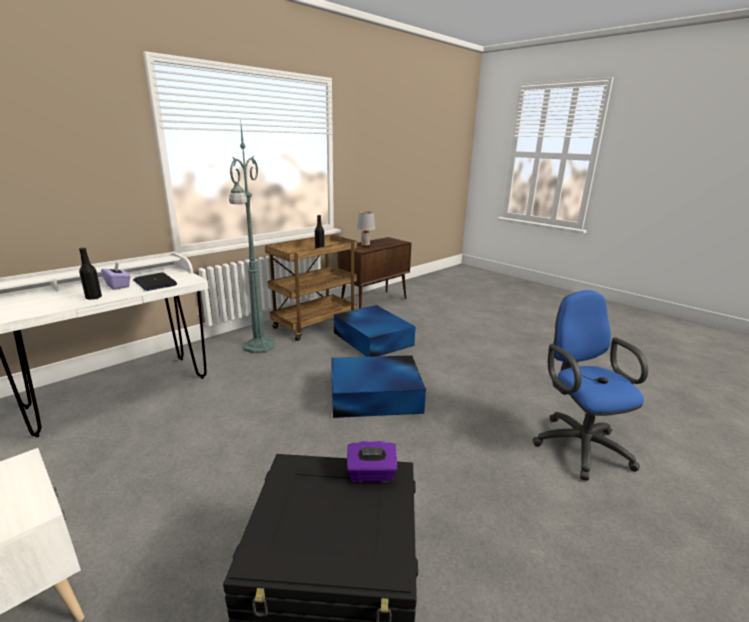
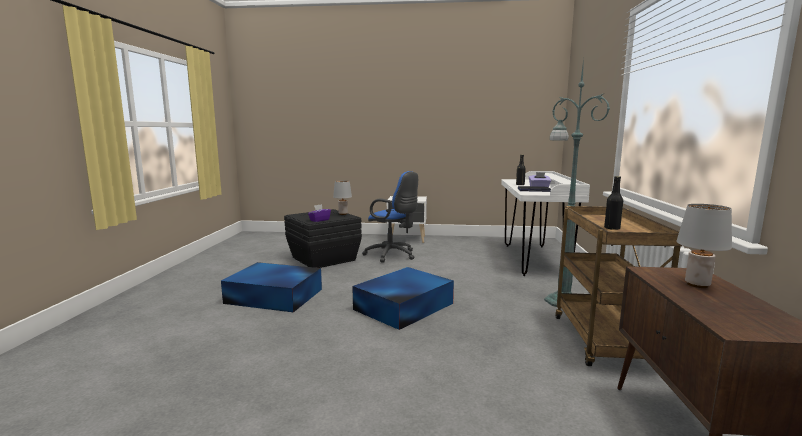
camera: 140 degrees right, 10 degrees down
blue storage box [334,305,416,357] -> blue storage box moved to [221,262,322,312]
blue office chair [532,290,648,481] -> blue office chair moved to [362,171,418,263]
none -> grey table lamp [333,180,352,215]

